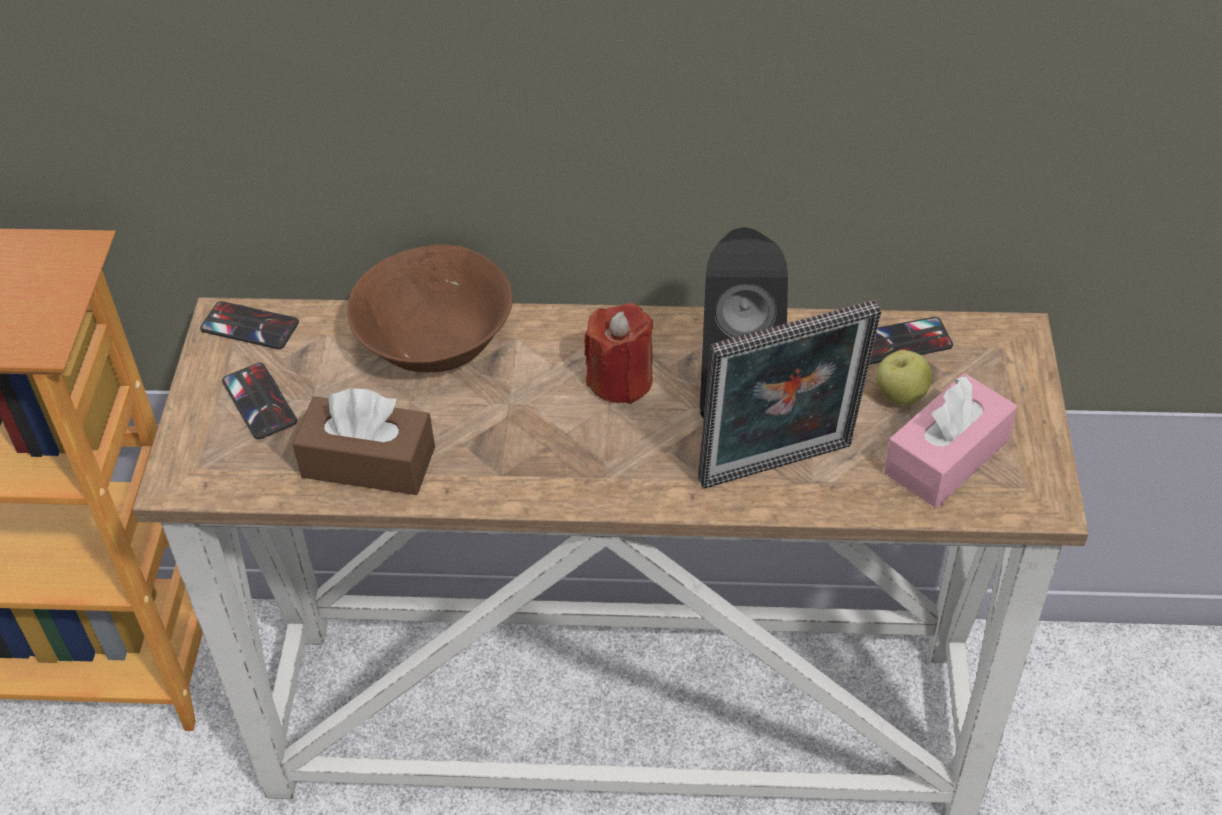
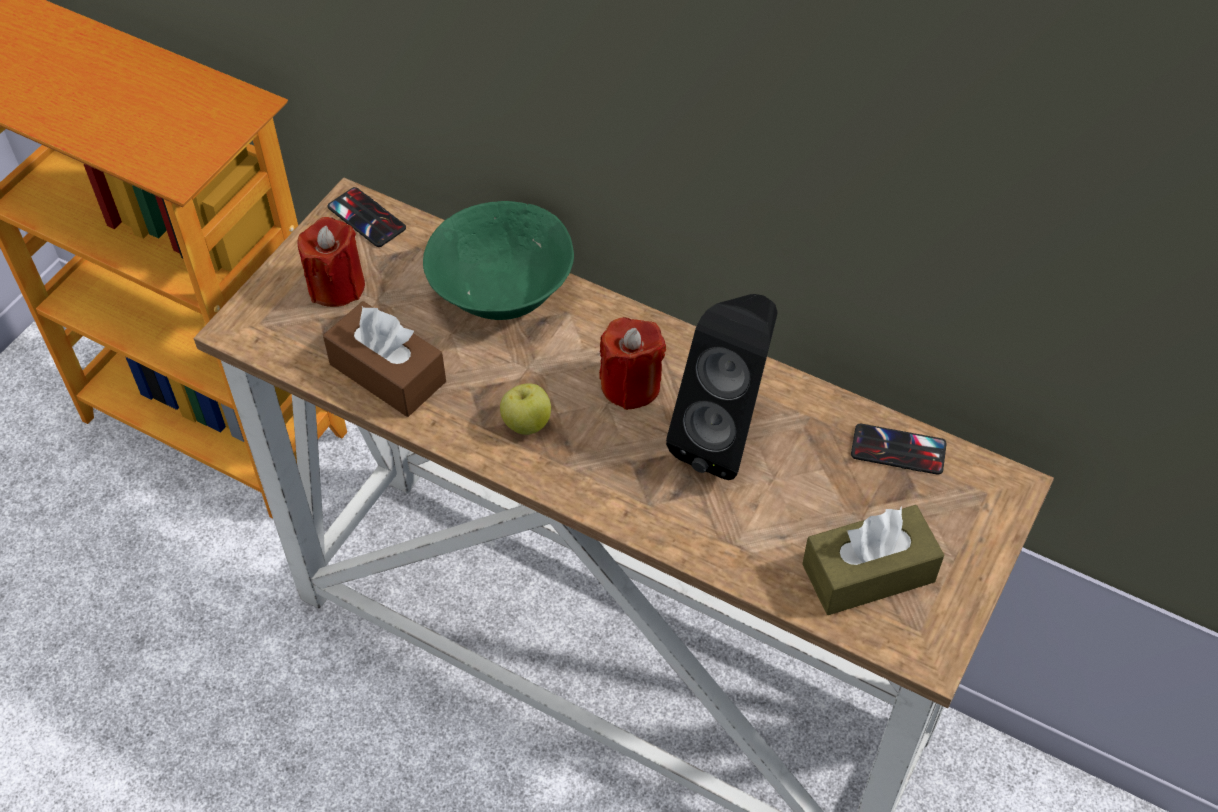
camera: 25 degrees right, 5 degrees up
phone [222,363,297,439] -> red candle [297,217,365,307]
brown bowl [347,244,513,372] -> green bowl [423,201,574,320]
picture frame [698,300,881,489] -> none
apple [876,350,932,405] -> apple moved to [500,384,551,435]
pink tissue box [884,373,1017,508] -> brown tissue box [802,505,944,615]

